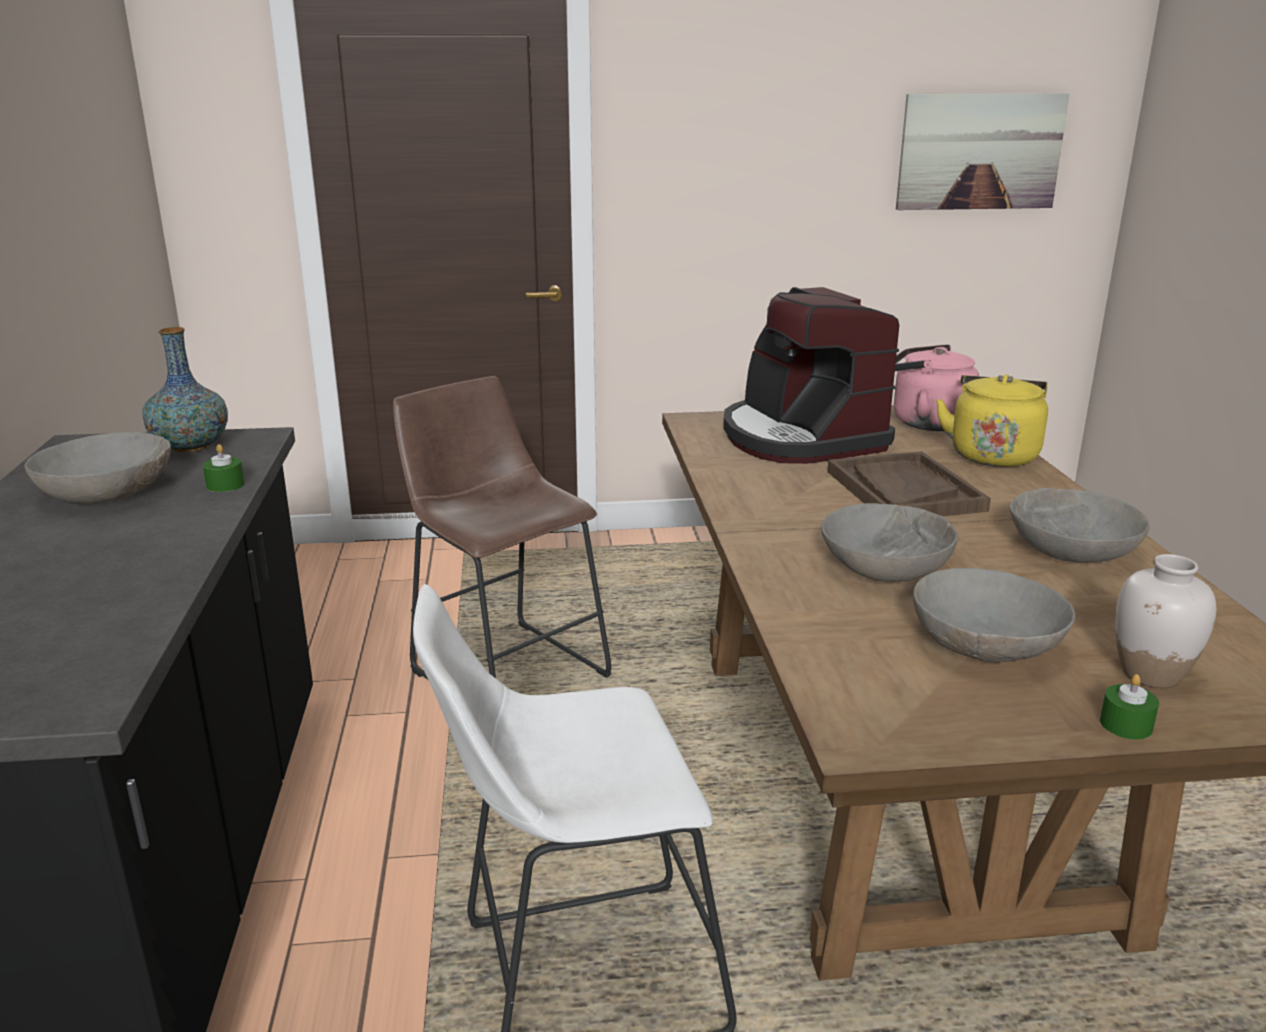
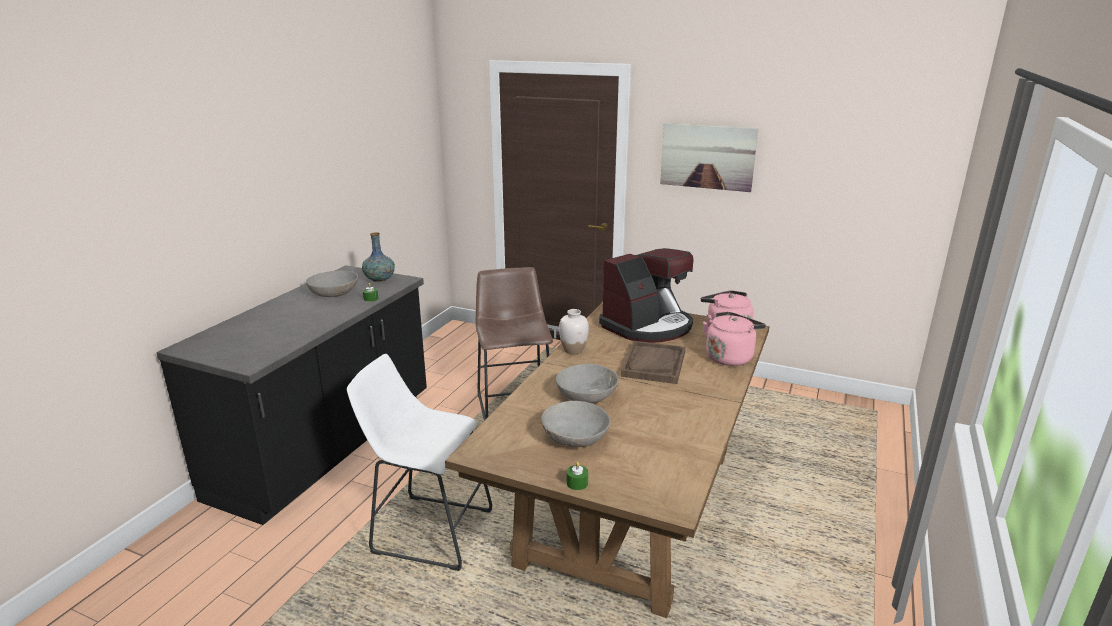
camera: 30 degrees right, 0 degrees up
coffee machine [723,287,899,464] -> coffee machine turned 135 degrees counterclockwise [599,248,694,343]
picture [896,93,1069,210] -> picture moved to [660,123,758,192]
yellow kettle [936,374,1048,467] -> pink kettle [703,311,766,366]
grey bowl [1010,488,1150,563] -> none
white vase [1116,554,1216,688] -> white vase moved to [559,309,589,354]

